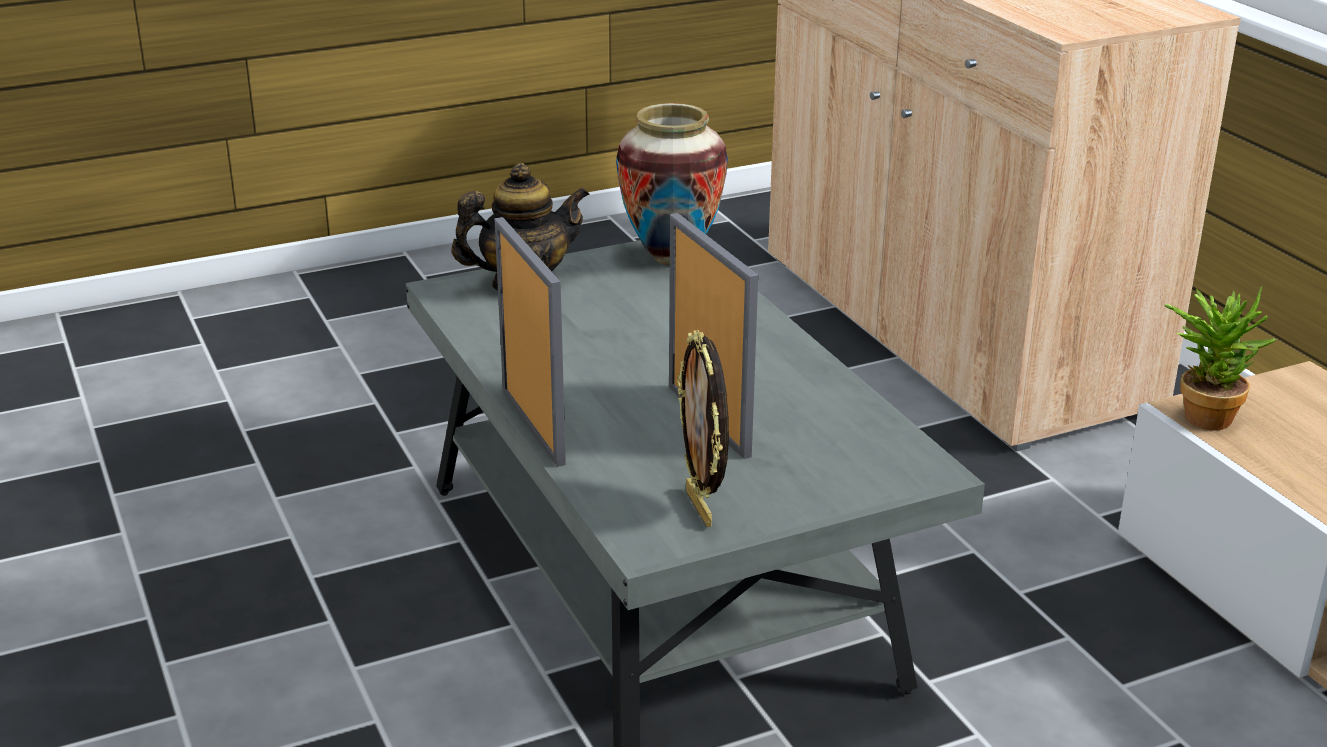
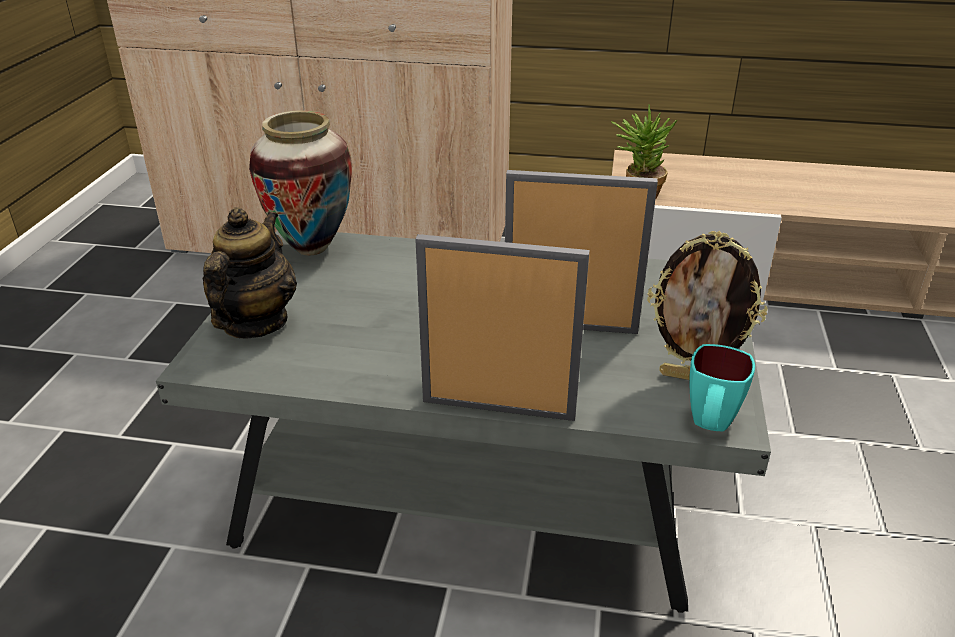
camera: 55 degrees left, 5 degrees up
none -> turquoise mug [689,344,755,431]

